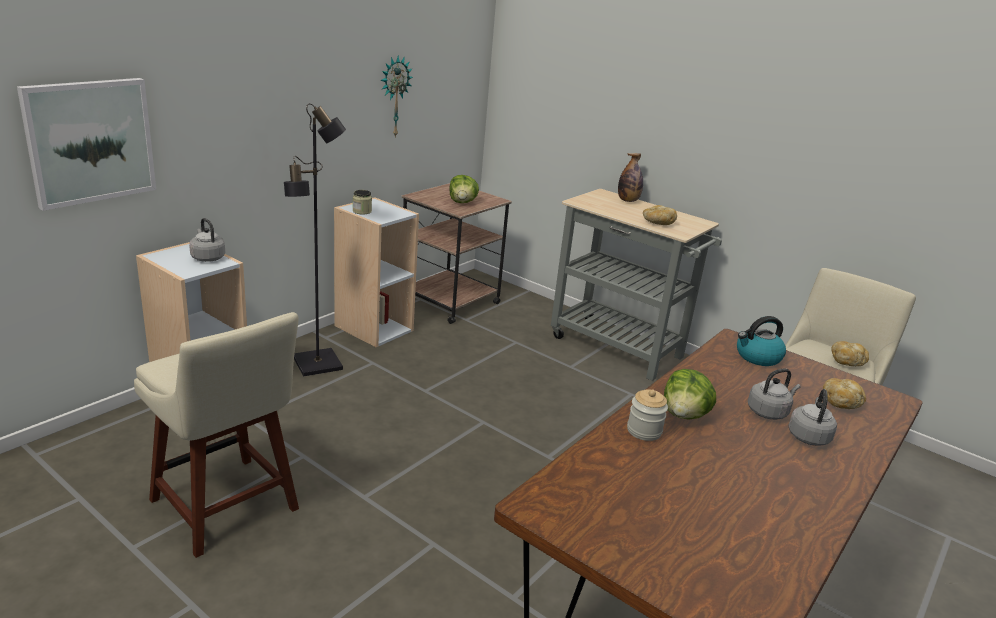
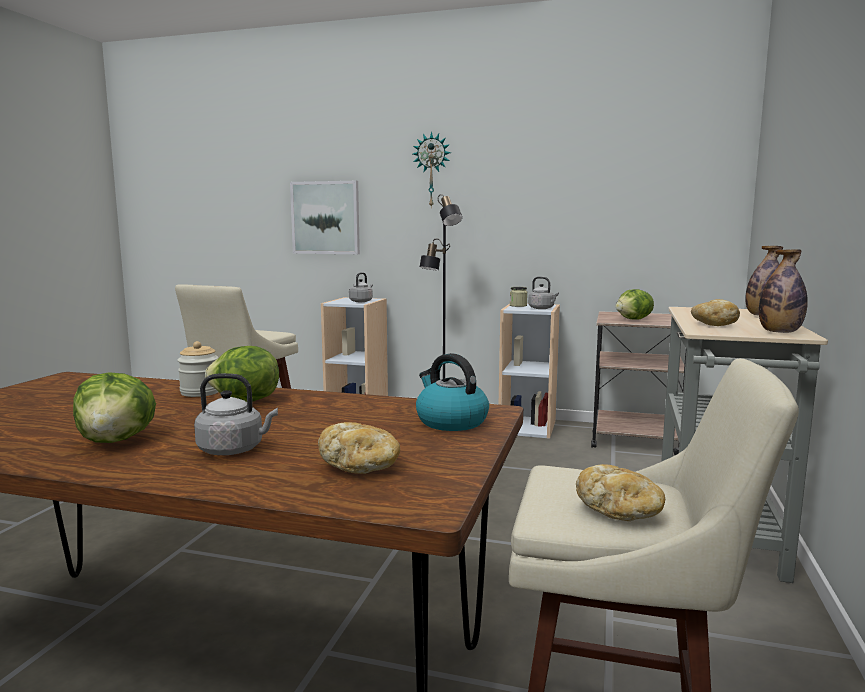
camera: 70 degrees right, 15 degrees down
wall clock [381,56,413,138] -> wall clock moved to [413,132,451,208]
grey kettle [748,368,801,420] -> grey kettle moved to [528,277,559,309]
none -> lettuce [73,372,156,443]
none -> bottle [759,249,808,333]

